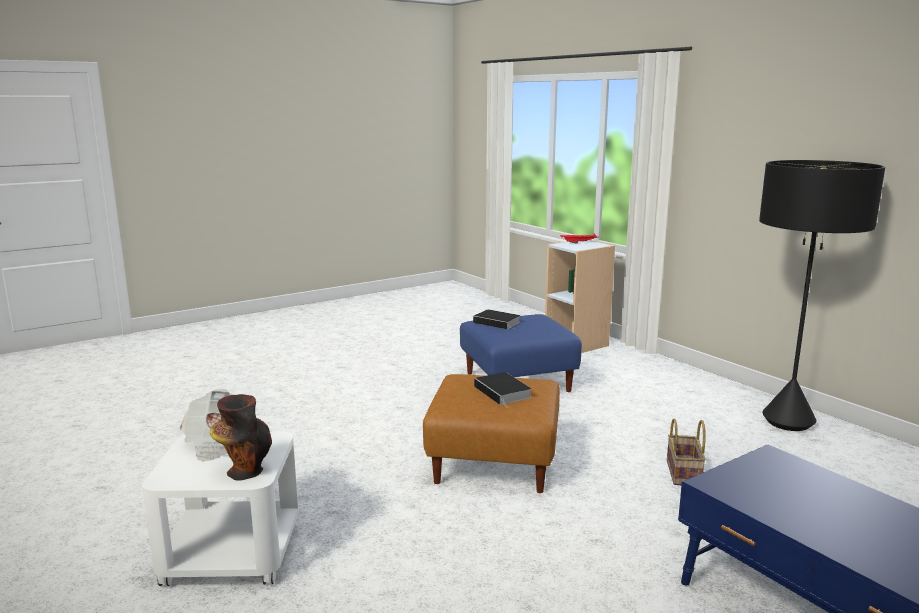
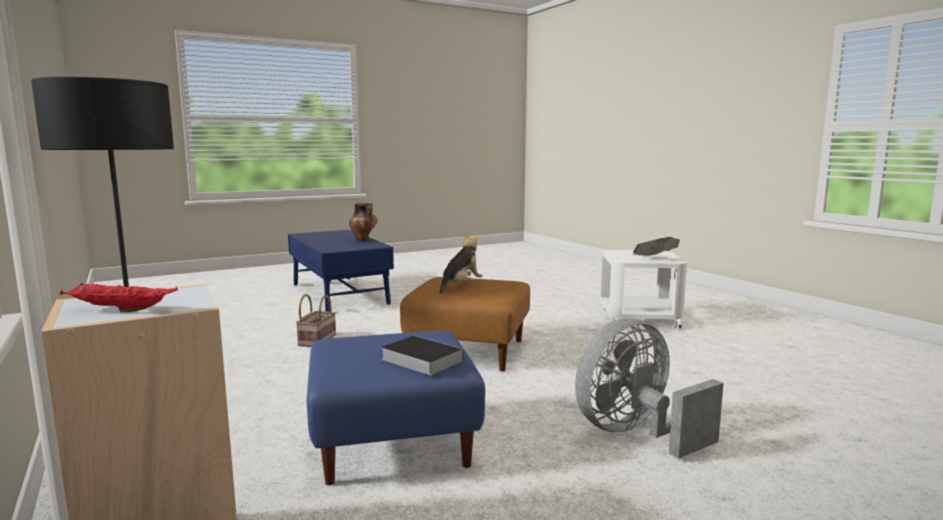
camera: 175 degrees left, 5 degrees down
vase [209,394,272,481] -> vase moved to [349,203,378,241]
book [474,372,532,408] -> plush toy [440,233,483,294]
none -> grey fan [575,318,723,459]

